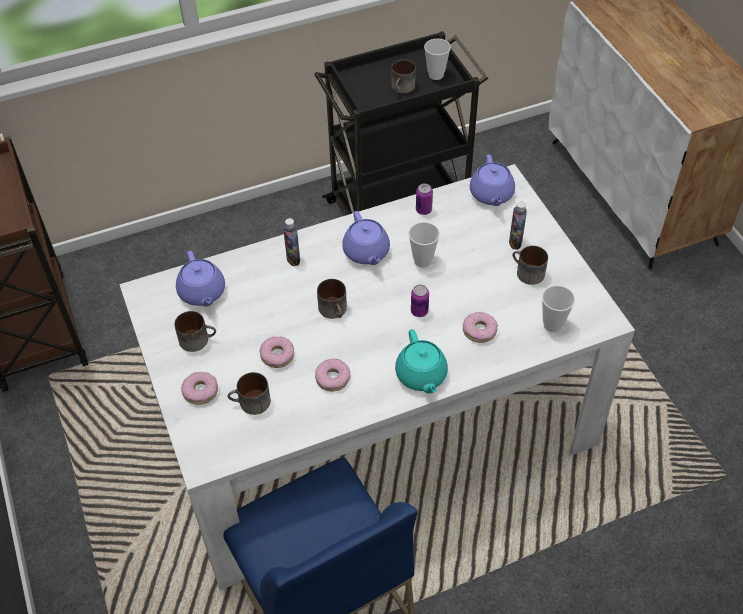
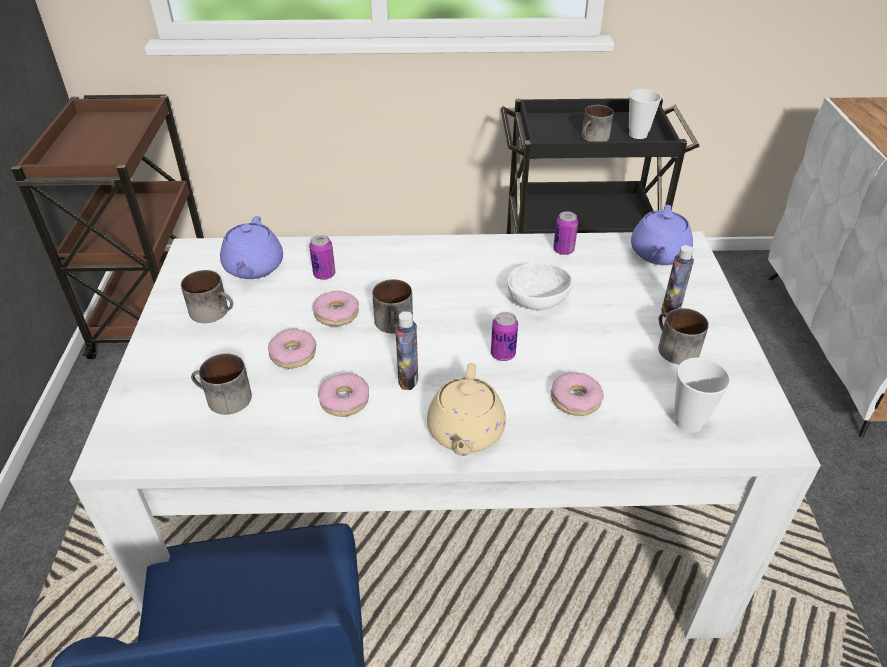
camera: 20 degrees right, 10 degrees down
donut [181,372,218,405] -> donut moved to [313,290,359,326]
bottle [283,218,300,266] -> bottle moved to [395,311,418,390]
purple teapot [342,211,390,265] -> none
turquoise teapot [395,329,448,394] -> beige teapot [427,363,506,456]
cup [408,222,440,268] -> white bowl [507,262,573,310]
none -> can [309,235,335,280]

